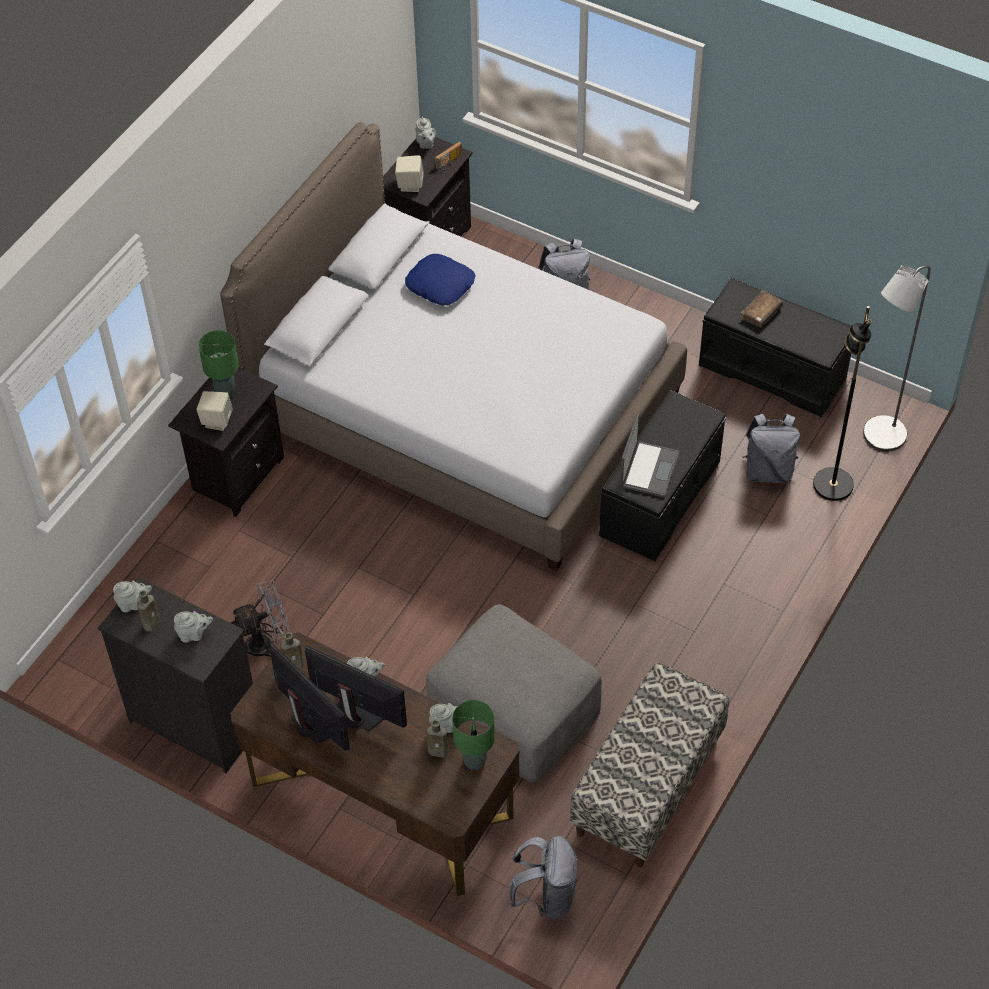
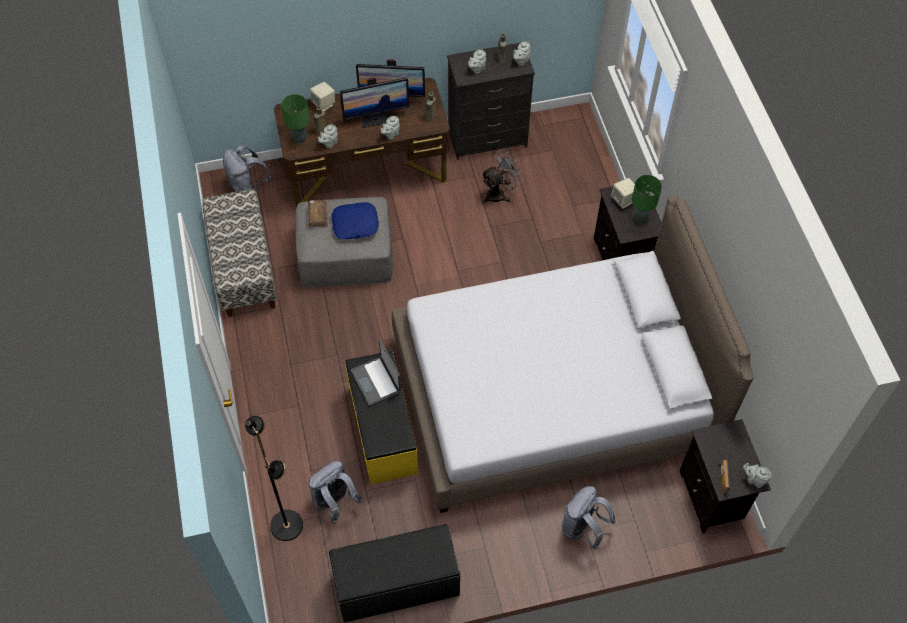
camera: 135 degrees right, 5 degrees up
grey fan [231,580,291,657] -> grey fan turned 150 degrees counterclockwise [481,149,523,204]
beige speaker [395,155,424,192] -> beige speaker moved to [310,82,335,111]
blue pillow [405,254,475,305] -> blue pillow moved to [331,202,379,239]
black bench [599,390,726,561] -> yellow bench [345,350,418,485]
brown book [741,290,783,327] -> brown book moved to [308,200,328,227]
grey floor lamp [863,265,931,452] -> none

